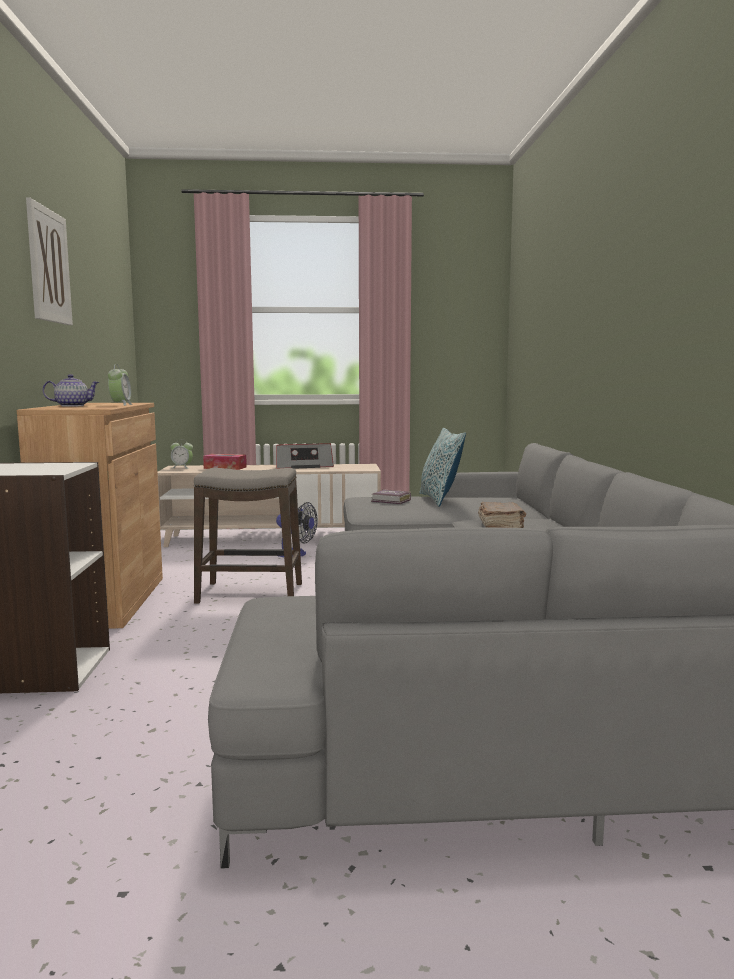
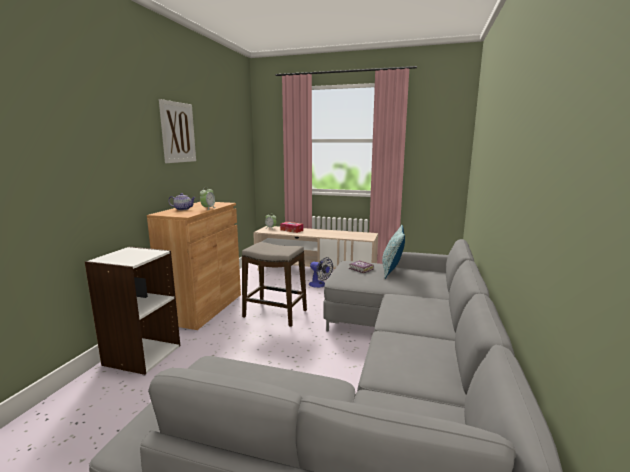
camera: 20 degrees right, 5 degrees up
radio [277,443,334,469] -> none
brown book [478,502,526,528] -> none

